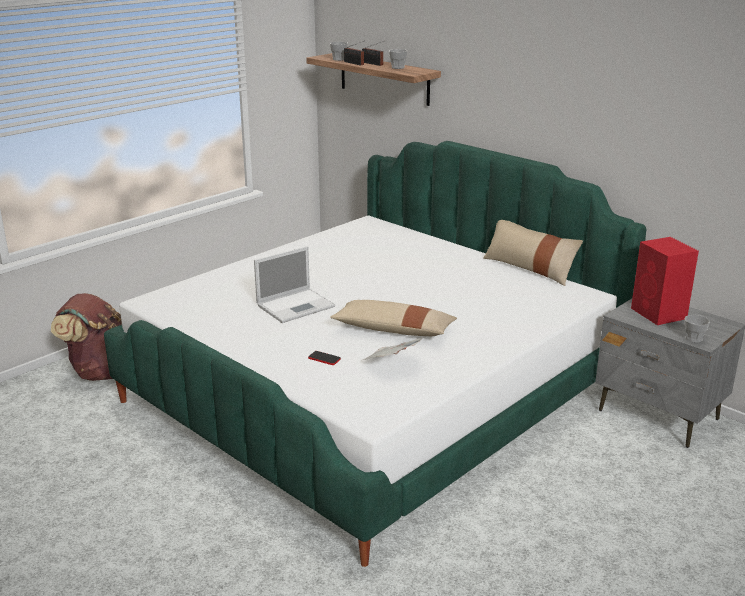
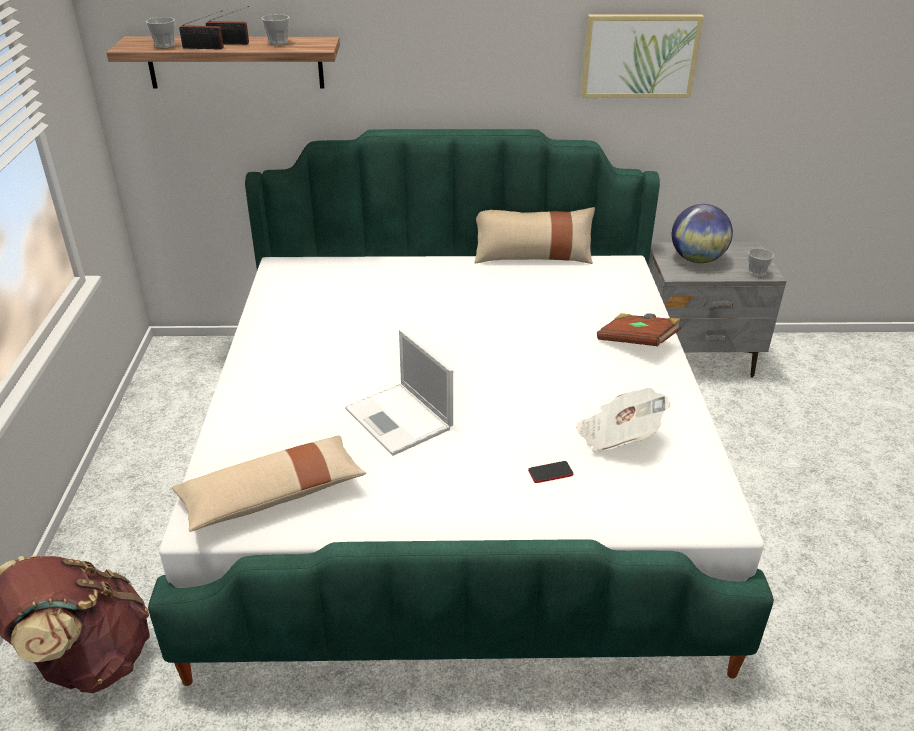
camera: 45 degrees left, 10 degrees up
laptop [254,246,335,323] -> laptop turned 135 degrees clockwise [345,329,453,456]
beige pillow [330,300,457,336] -> beige pillow moved to [172,435,366,532]
red speaker [631,237,699,325] -> globe [672,204,733,263]
none -> picture [581,14,704,98]
none -> brown book [597,313,681,346]

